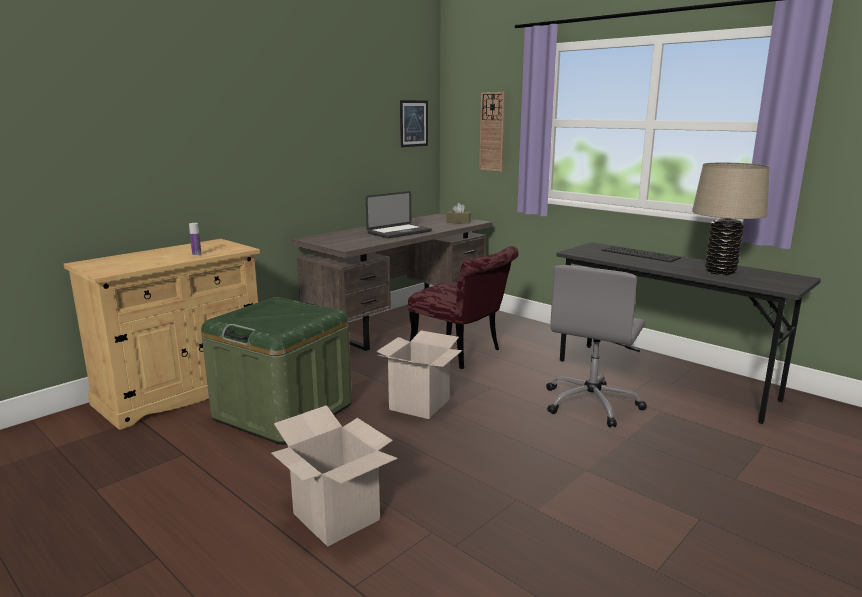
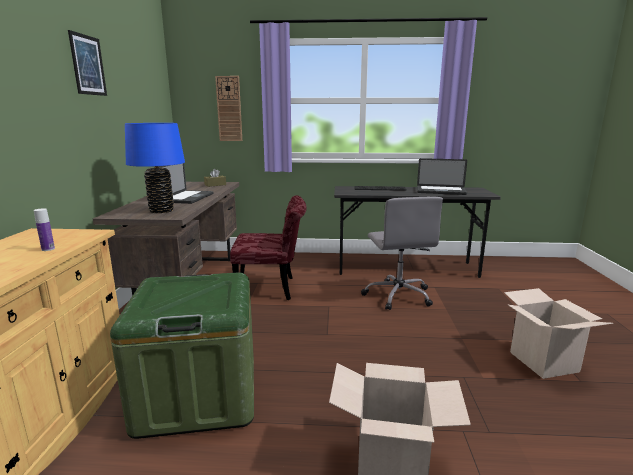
camera: 40 degrees left, 0 degrees up
cardboard box [376,330,462,419] -> cardboard box moved to [504,288,613,379]
picture [400,100,428,147] -> picture moved to [68,30,107,96]
beige table lamp [692,163,770,275] -> laptop [417,158,467,195]
none -> blue table lamp [125,123,185,213]

